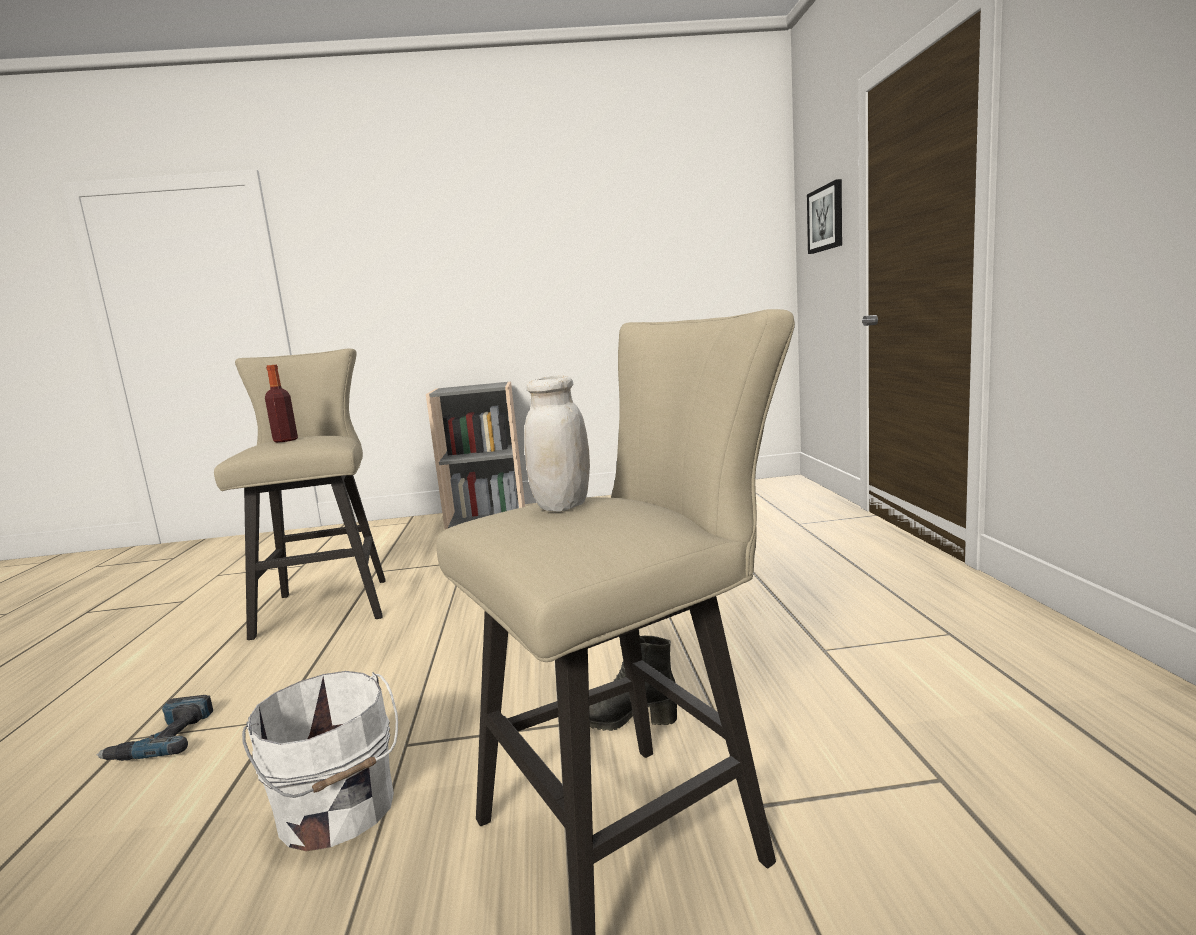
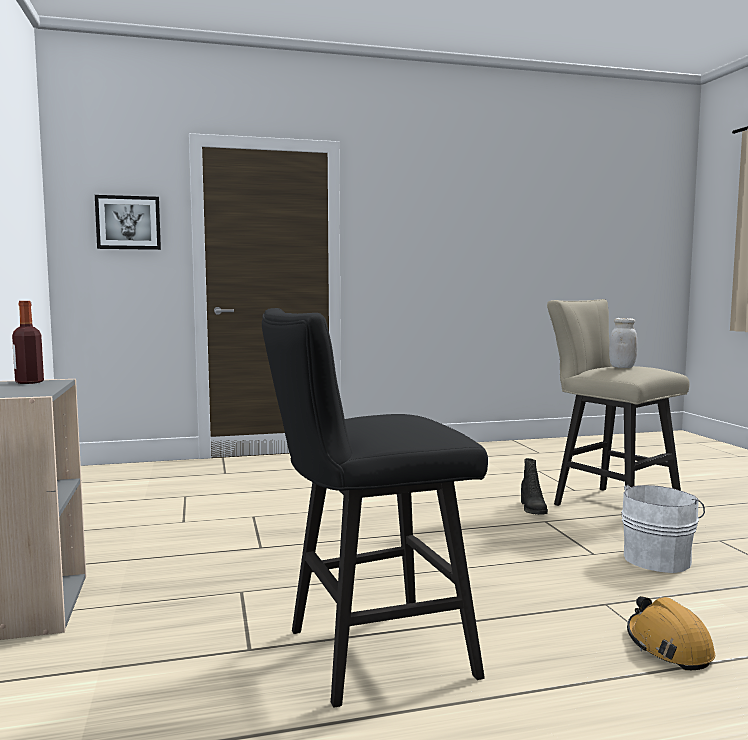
camera: 100 degrees left, 5 degrees down
power drill [96,695,213,761] -> orange hard hat [627,596,715,670]
beige stool [214,349,386,640] -> black stool [262,308,488,708]
bottle [265,365,298,442] -> bottle moved to [12,301,44,384]

